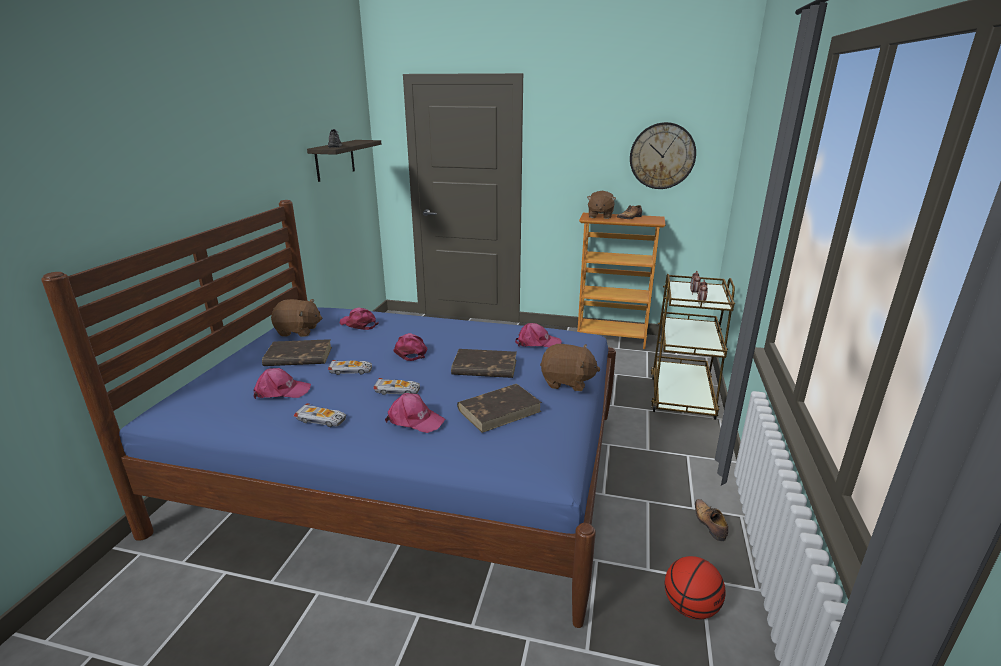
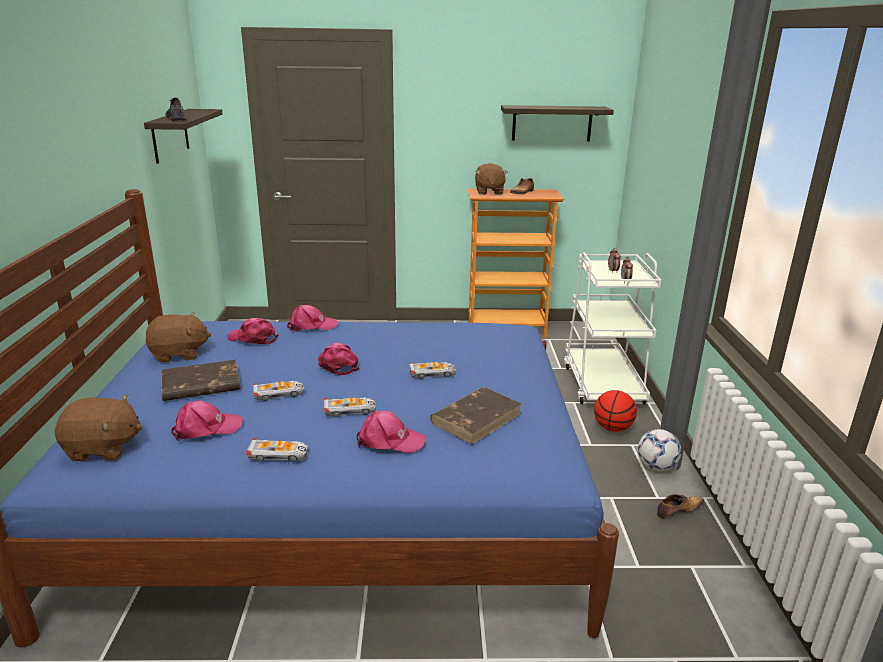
camera: 15 degrees left, 0 degrees up
brown book [451,349,517,378] -> toy car [409,362,456,379]
pink cap [515,323,562,347] -> pink cap moved to [287,305,338,332]
brown plush toy [540,344,600,391] -> brown plush toy moved to [55,394,142,461]
wall clock [630,122,696,189] -> shelf [501,105,614,141]
brown cart [651,274,735,420] -> white cart [564,253,661,404]
basketball [665,556,725,620] -> basketball moved to [594,390,637,432]
shoe [695,499,728,541] -> shoe turned 90 degrees clockwise [657,494,704,519]
none -> football [638,429,681,471]

